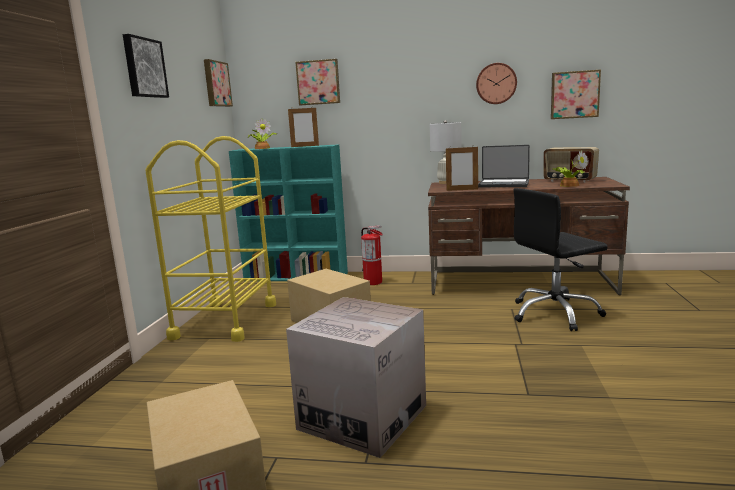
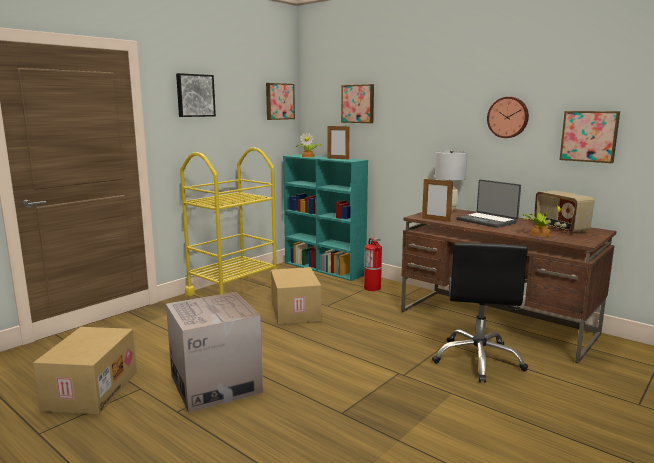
camera: 30 degrees right, 0 degrees up
black office chair [513,188,608,331] -> black office chair turned 90 degrees counterclockwise [432,242,528,383]

